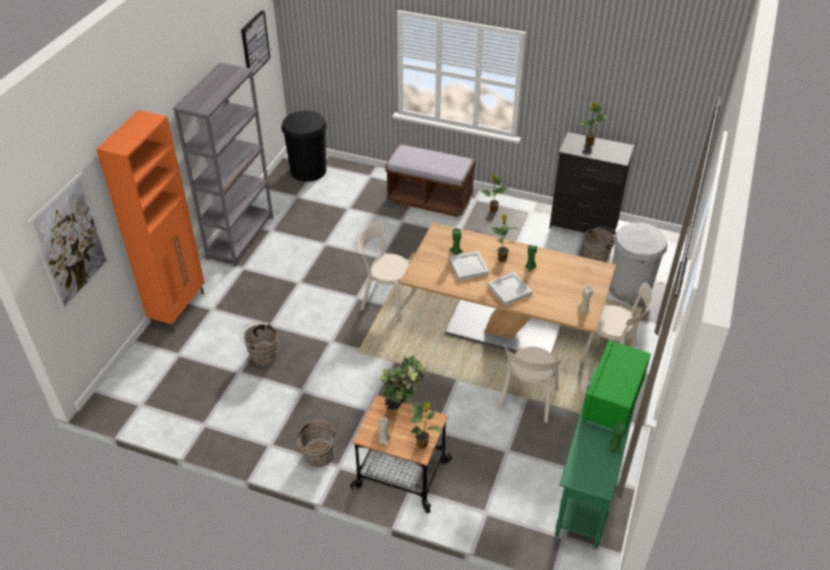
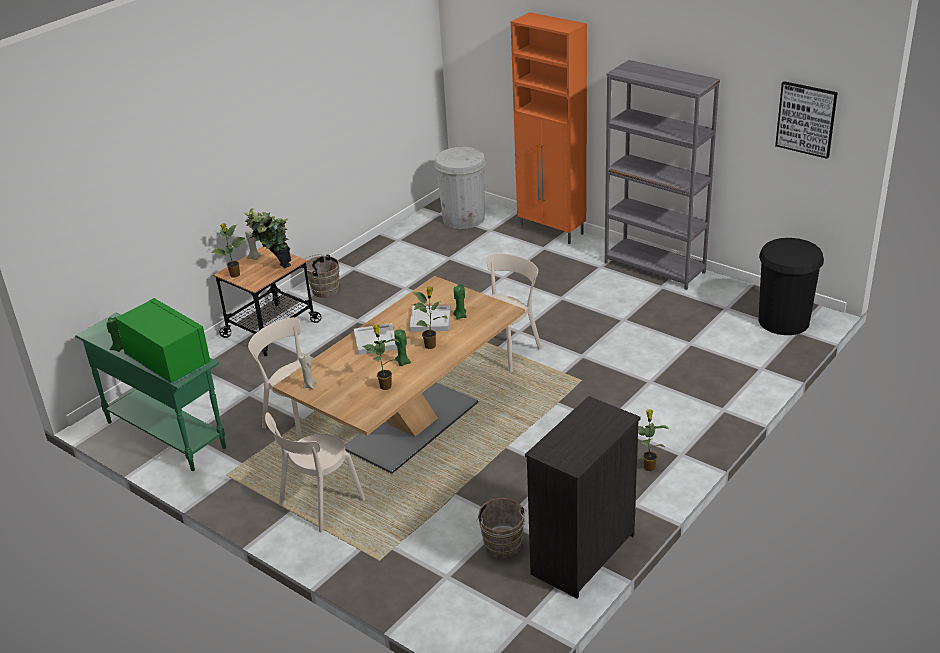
camera: 110 degrees right, 10 degrees down
picture [27,172,110,312] -> none
brown bucket [240,322,278,366] -> none
brown bench [385,144,475,217] -> none
potted plant [579,102,607,145] -> potted plant moved to [363,324,400,390]
white trash can [609,223,668,303] -> white trash can moved to [434,147,486,229]

